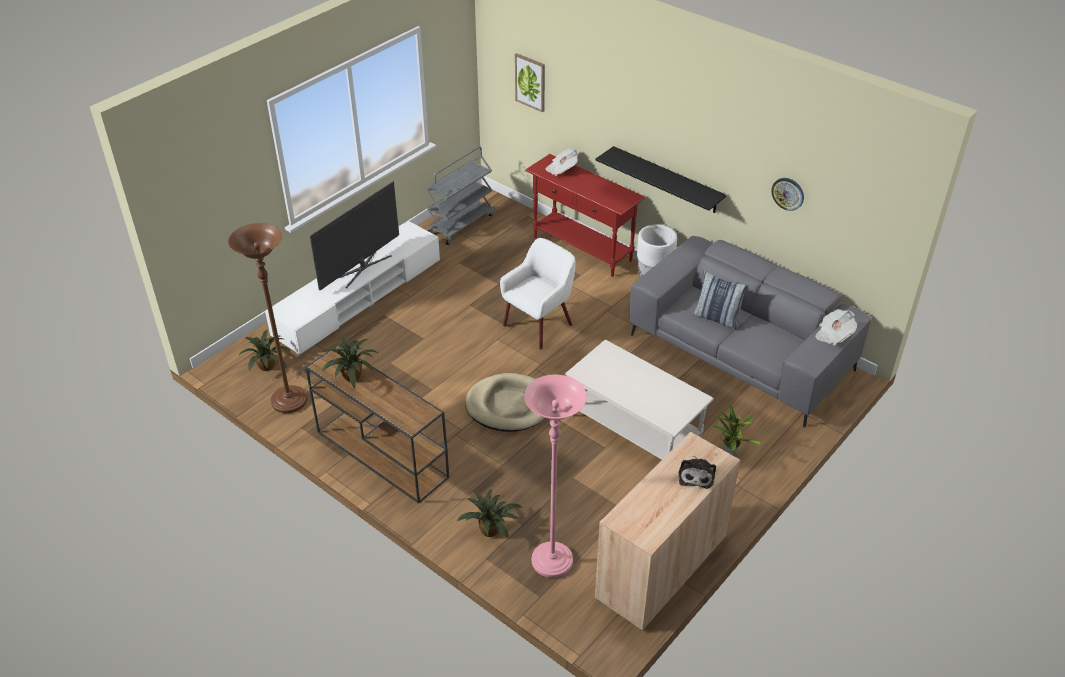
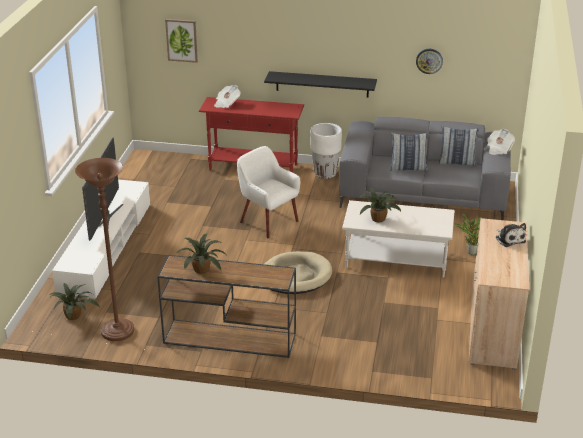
camera: 30 degrees left, 10 degrees down
grey cart [426,146,494,245] -> none
potted plant [457,489,523,538] -> potted plant moved to [360,189,401,222]
white armchair [500,238,576,349] -> white armchair turned 60 degrees counterclockwise [237,146,300,238]
pink floor lamp [524,374,587,578] -> none
none -> pillow [439,126,479,166]

